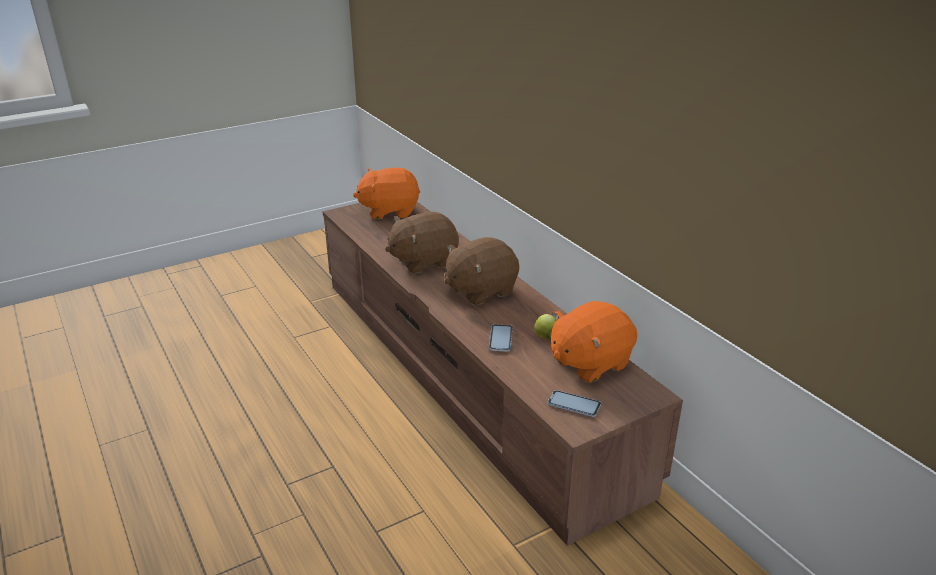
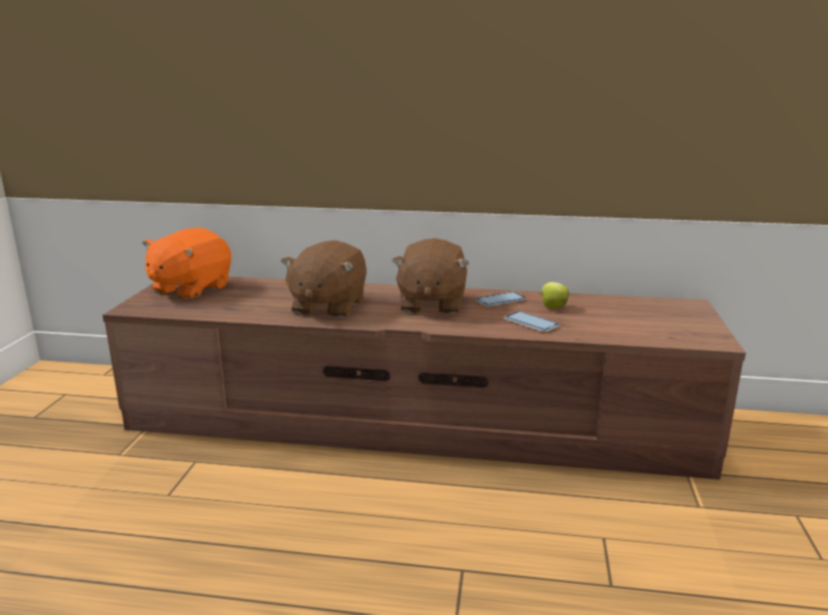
camera: 50 degrees left, 10 degrees down
phone [548,390,601,417] -> phone moved to [476,291,526,307]
orange plush toy [551,301,638,383] -> none

